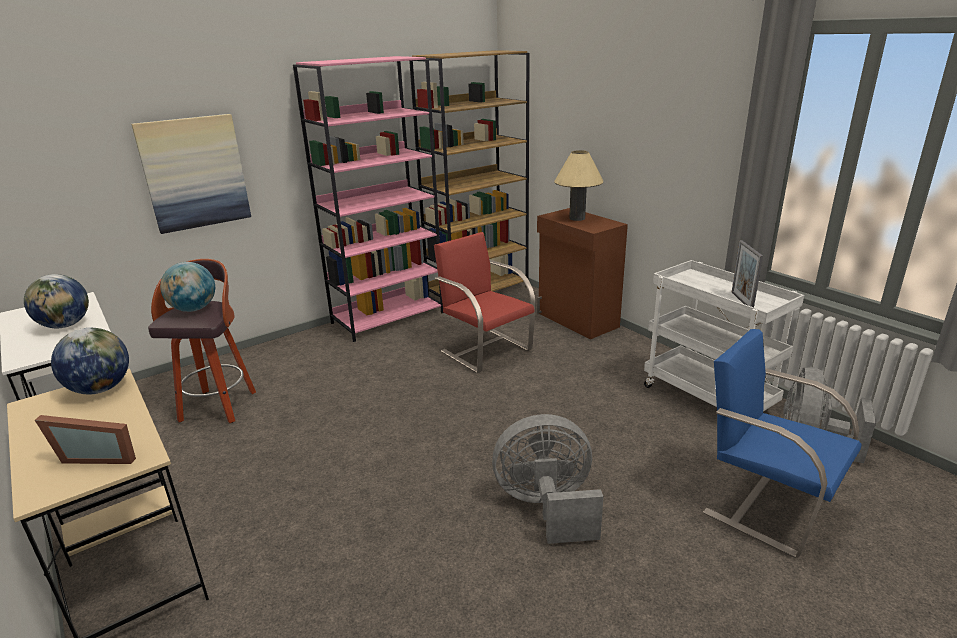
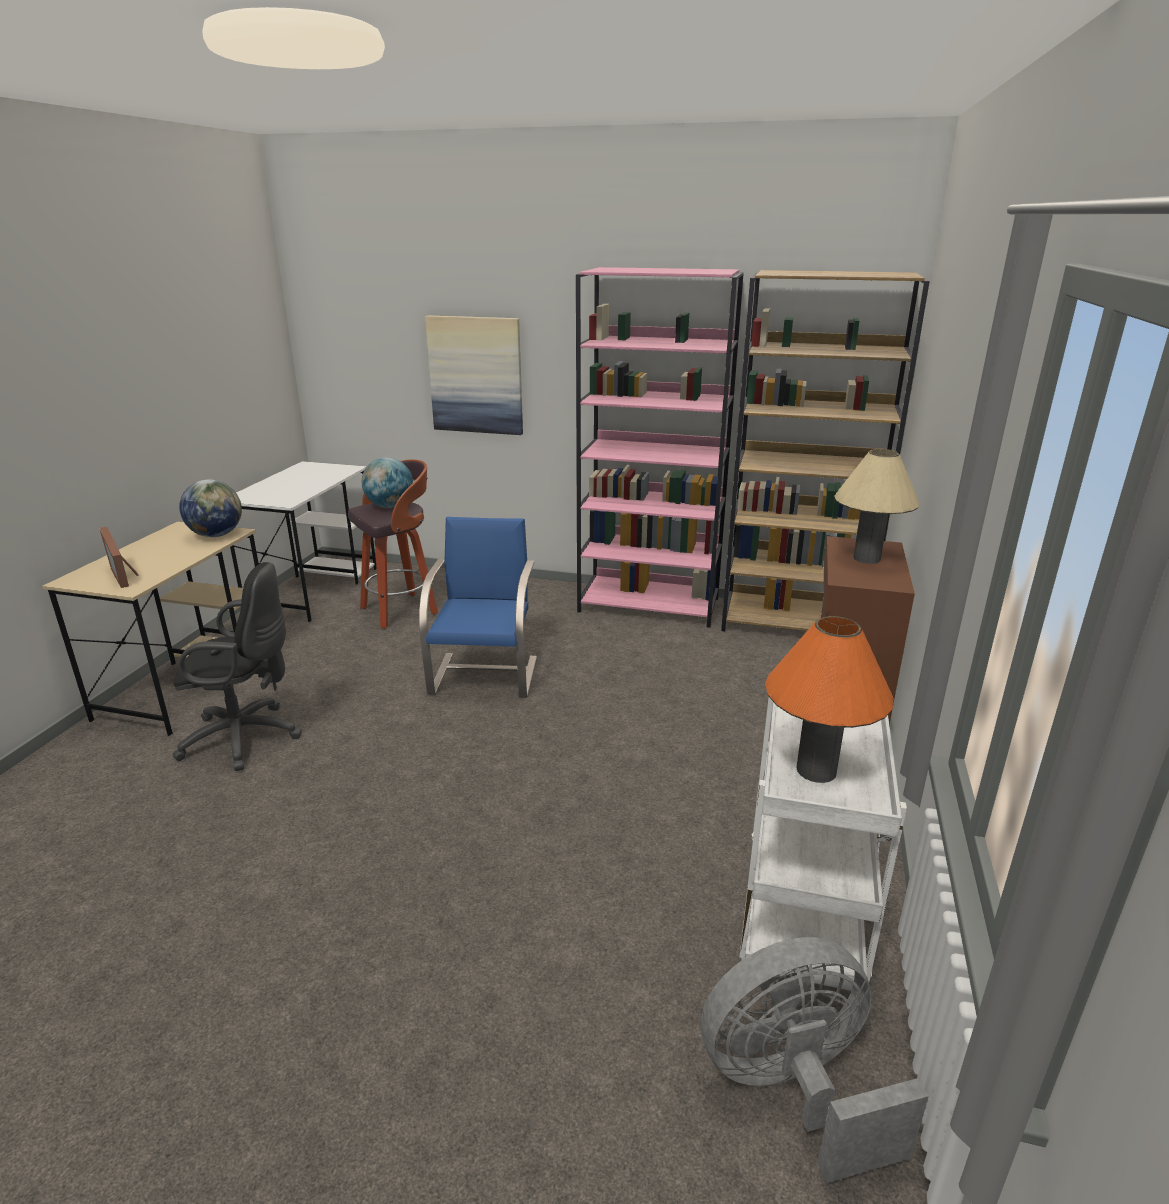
camera: 50 degrees right, 0 degrees up
globe [24,274,89,328] -> none
red chair [434,232,535,373] -> none
grey fan [492,414,603,544] -> none
blue chair [703,329,862,558] -> blue chair moved to [419,517,537,698]
picture frame [732,240,763,307] -> orange table lamp [765,616,894,783]
none -> black office chair [173,562,302,771]

